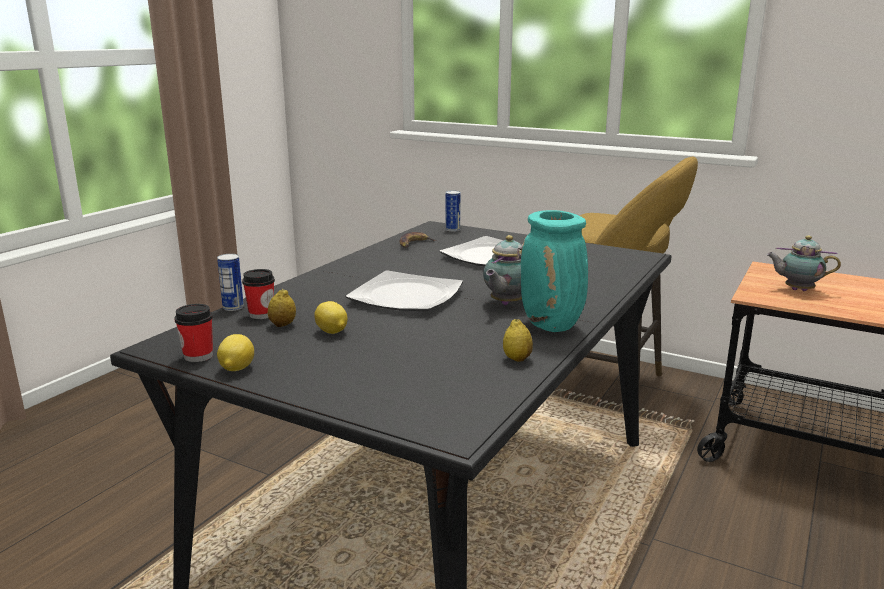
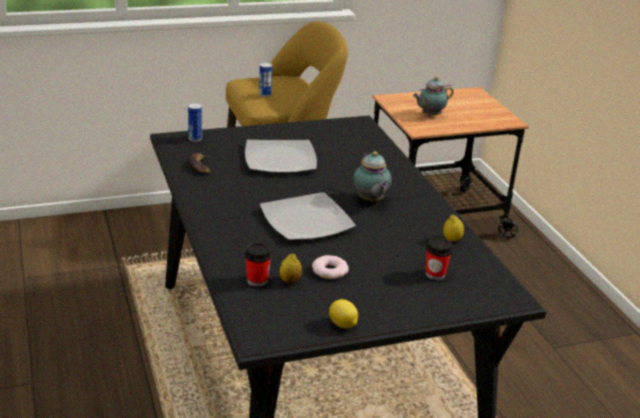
camera: 50 degrees left, 10 degrees up
cup [174,304,213,362] -> cup moved to [426,237,453,280]
can [217,254,244,311] -> can moved to [259,63,272,97]
lemon [314,301,347,334] -> donut [312,255,349,279]
turquoise vase [521,210,588,332] -> none

